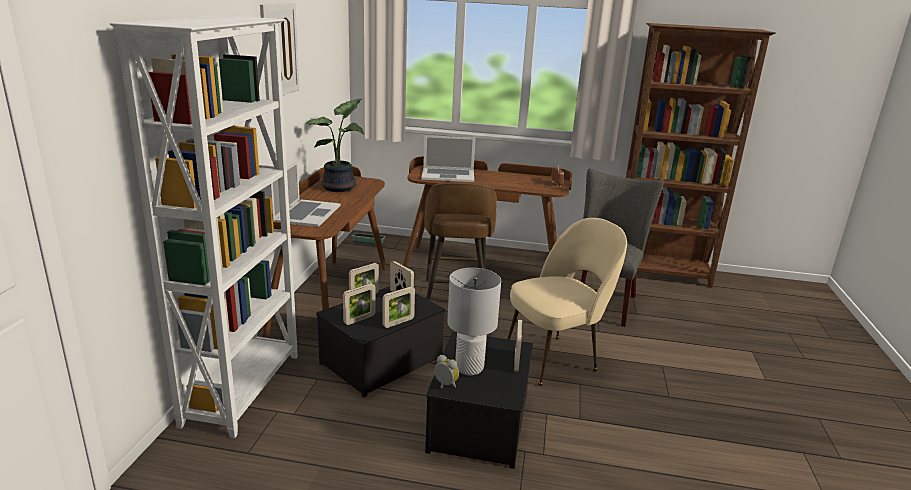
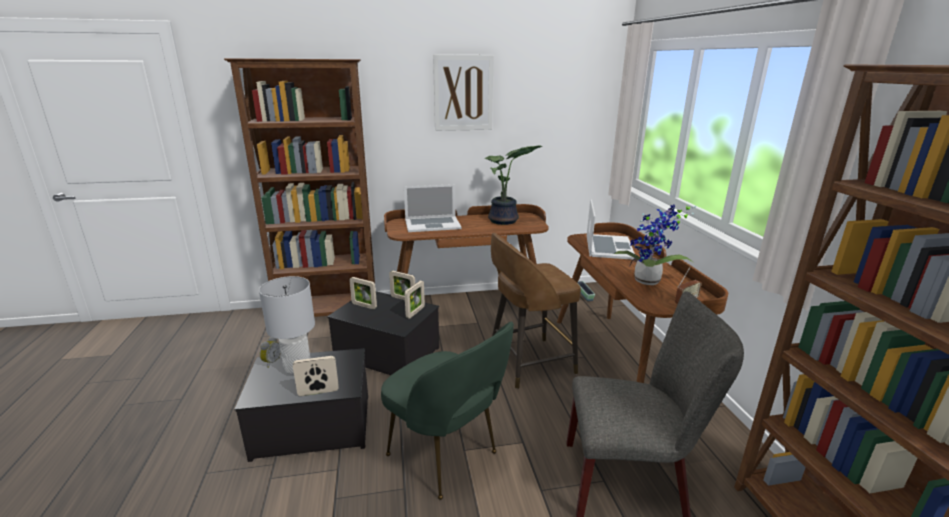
camera: 70 degrees right, 0 degrees up
white bookcase [110,15,298,438] -> brown bookcase [224,58,375,317]
picture frame [383,286,415,328] -> none
laptop [421,135,476,182] -> laptop turned 150 degrees counterclockwise [587,199,635,260]
beige chair [508,218,627,386] -> green chair [381,322,514,500]
none -> potted plant [614,204,696,285]

